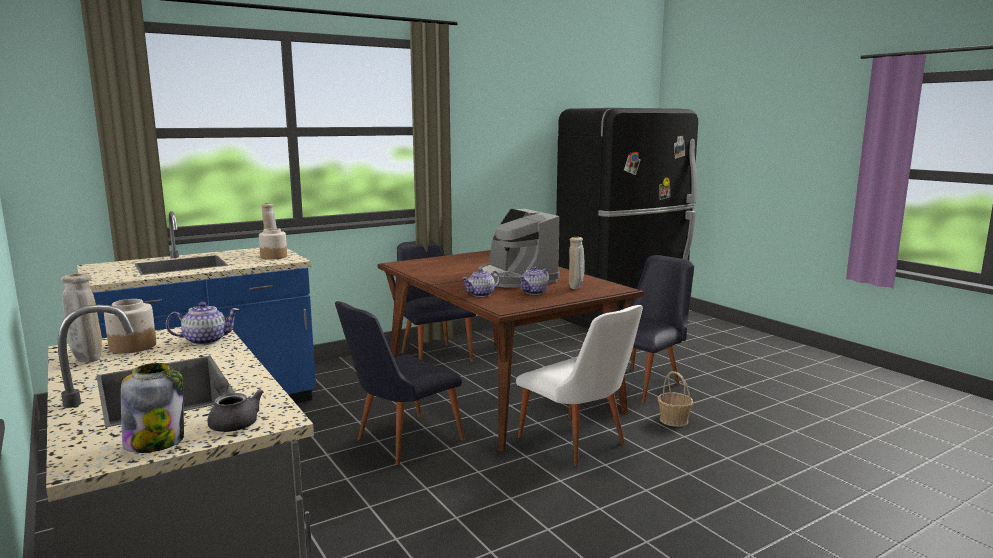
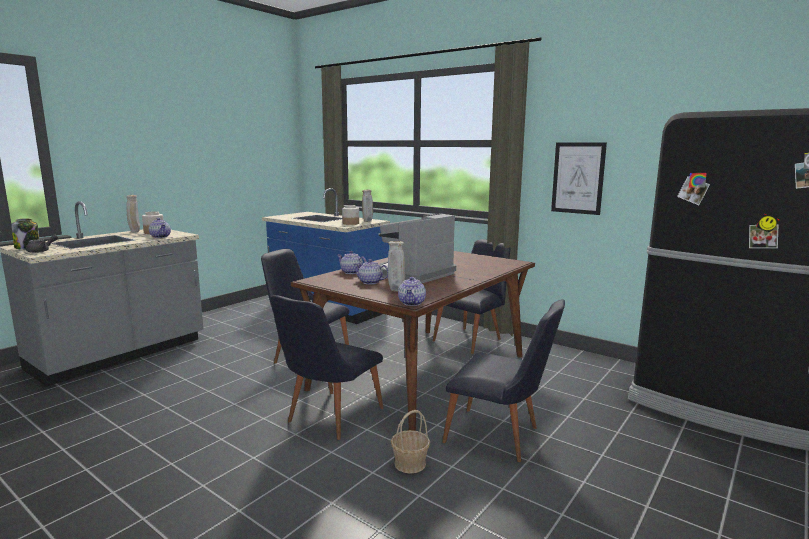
camera: 70 degrees right, 0 degrees up
white chair [516,305,643,467] -> black chair [270,295,384,440]
none -> teapot [398,277,426,306]
none -> picture [551,142,607,215]

